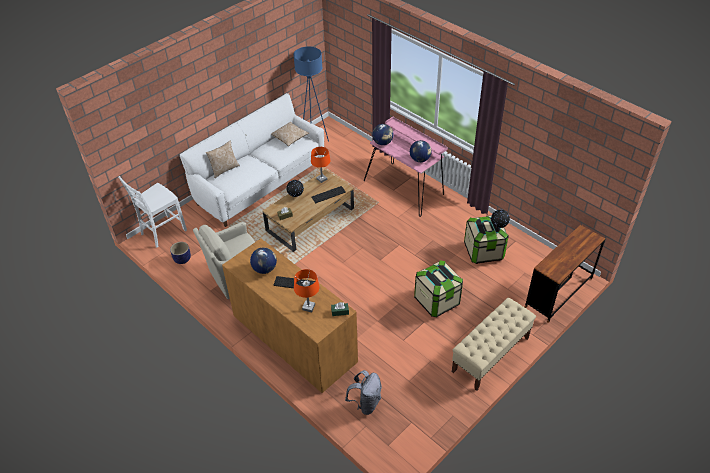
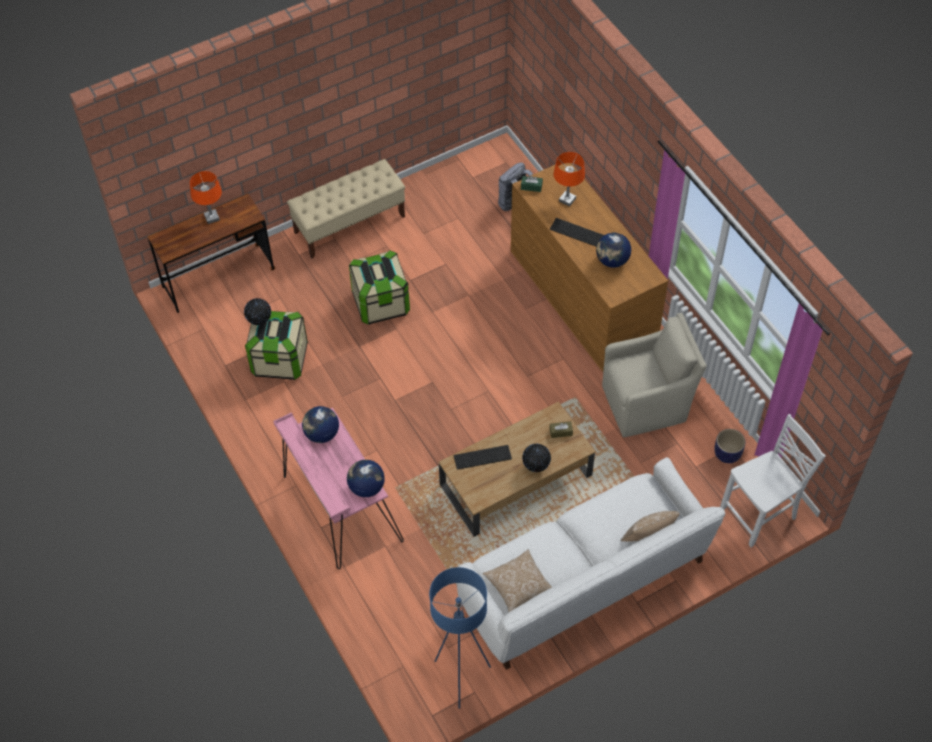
camera: 165 degrees left, 10 degrees up
orange table lamp [311,147,331,183] -> orange table lamp moved to [190,171,222,224]

